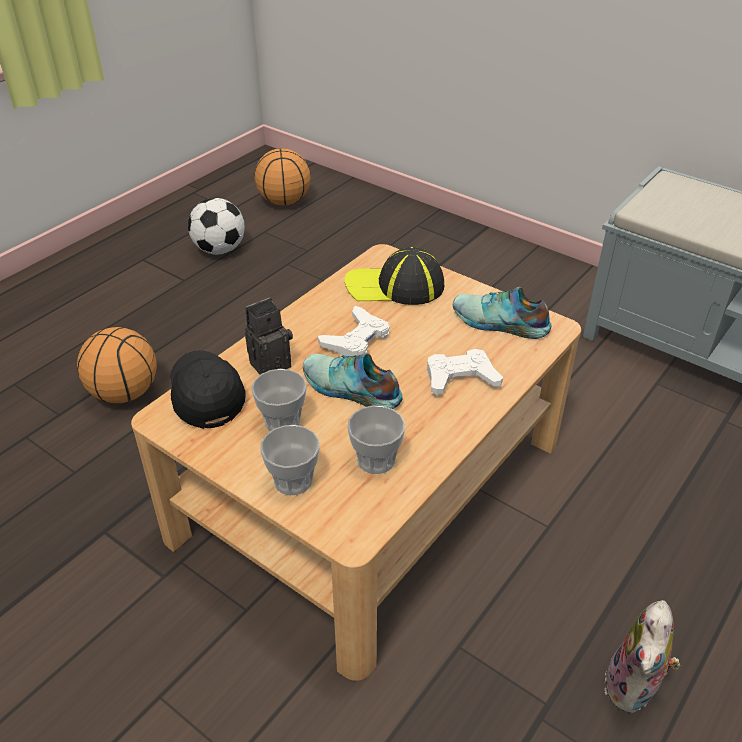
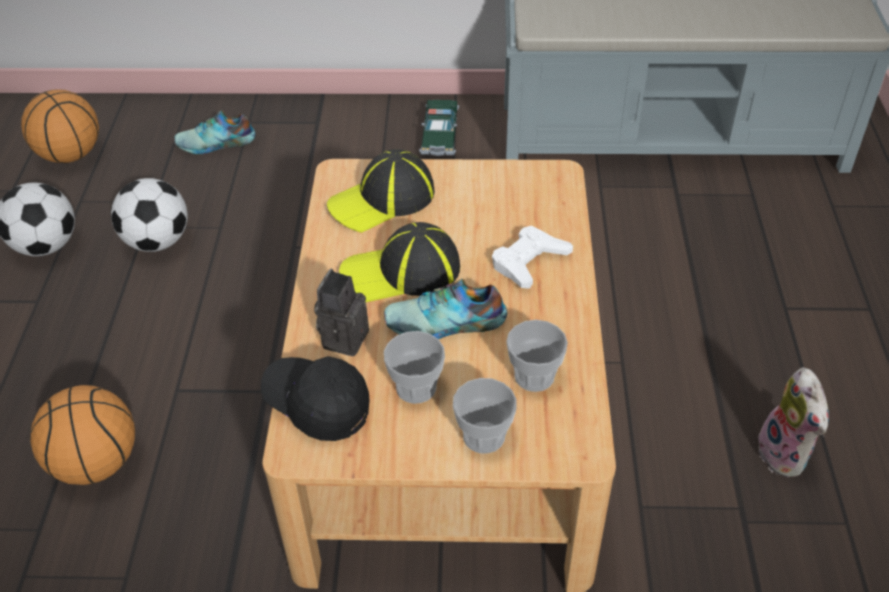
camera: 35 degrees left, 5 degrees up
white game controller [318,306,390,358] -> cap [339,222,460,302]
shoe [453,287,552,339] -> shoe moved to [174,111,256,154]
none -> football [111,178,188,252]
none -> toy car [419,100,459,156]

